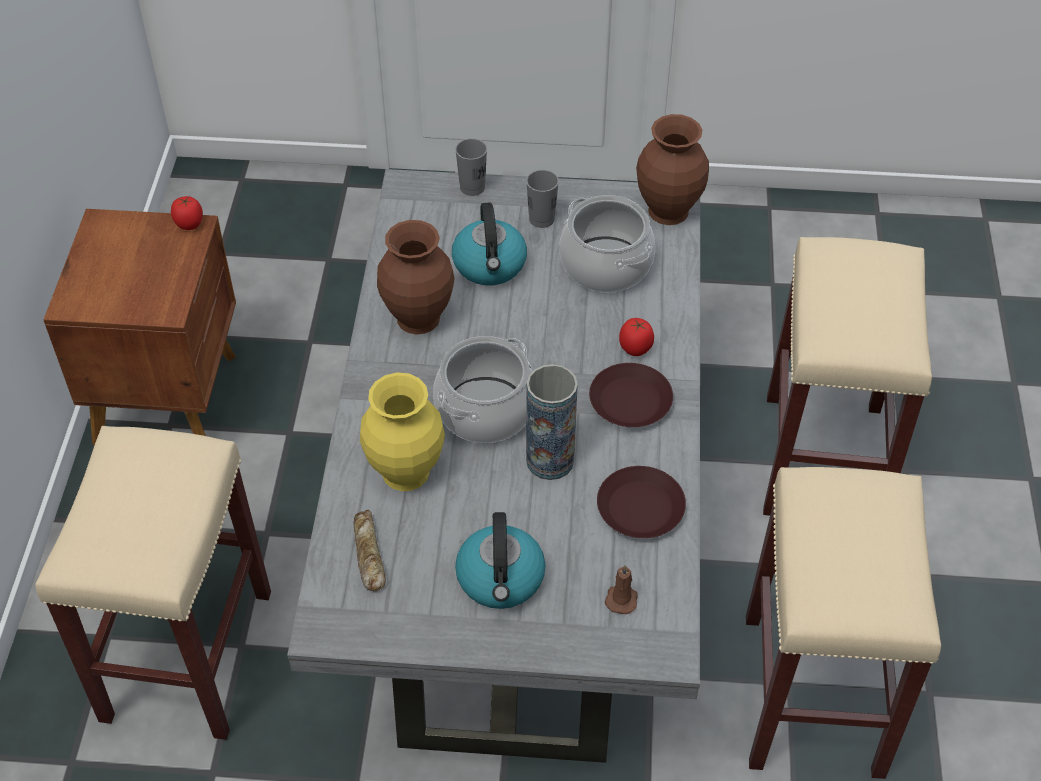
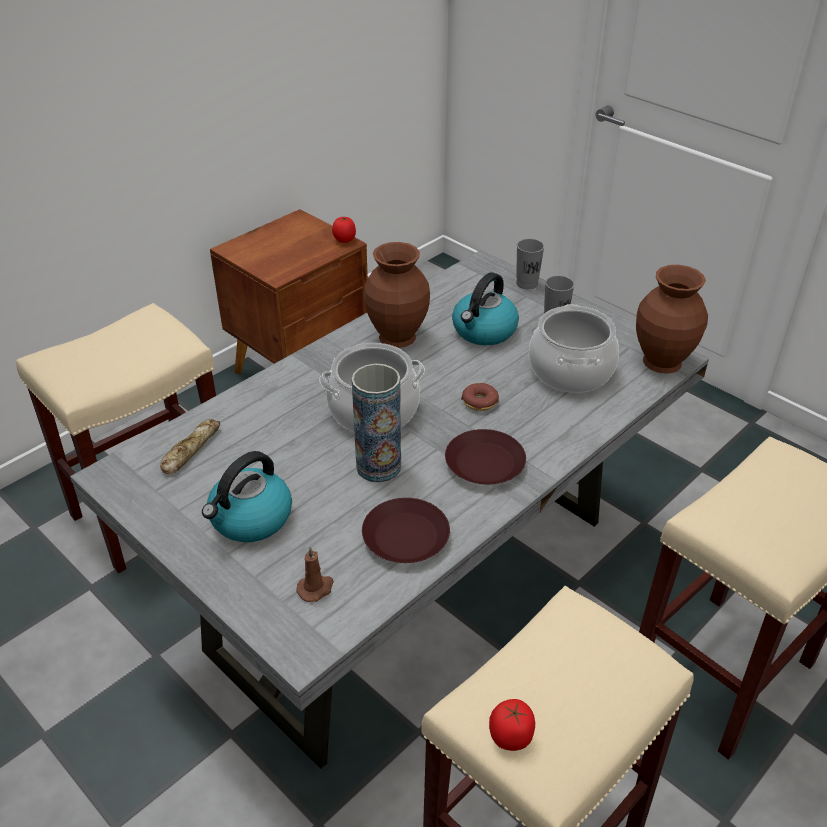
camera: 40 degrees right, 10 degrees down
yellow vase [360,372,445,491] -> none
tomato [619,318,654,356] -> tomato moved to [489,699,535,751]
none -> donut [461,383,499,411]

